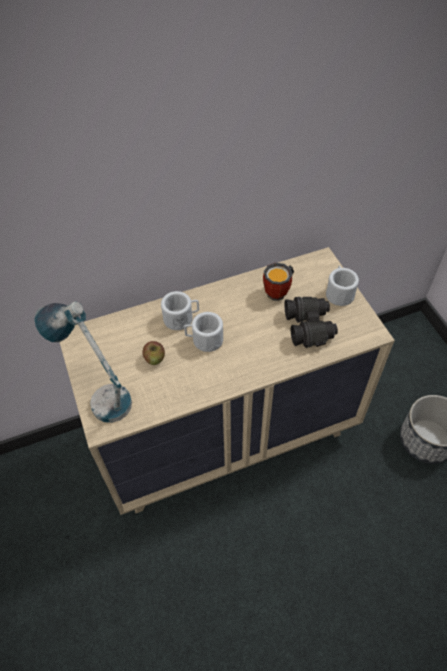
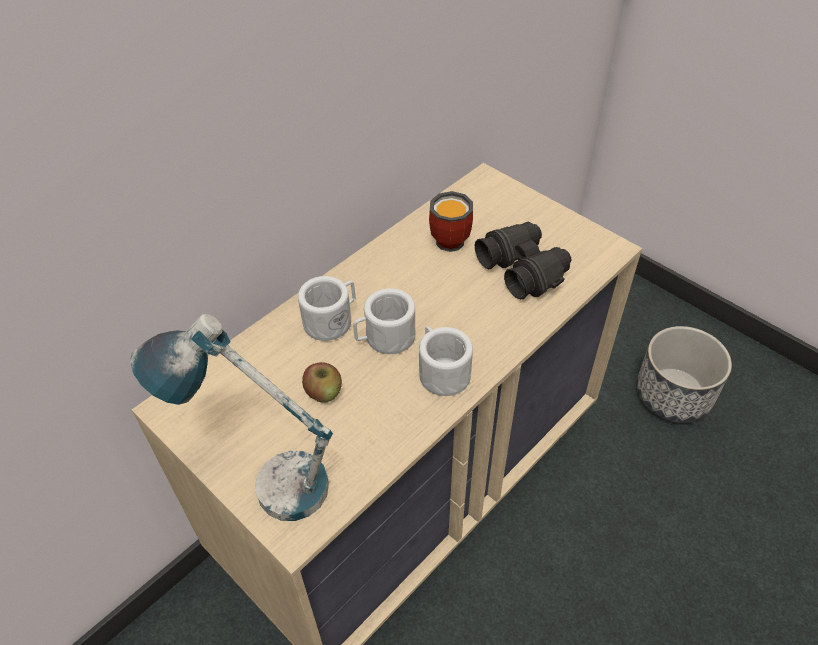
camera: 25 degrees left, 5 degrees down
white mug [326,266,359,306] -> white mug moved to [419,326,473,396]

